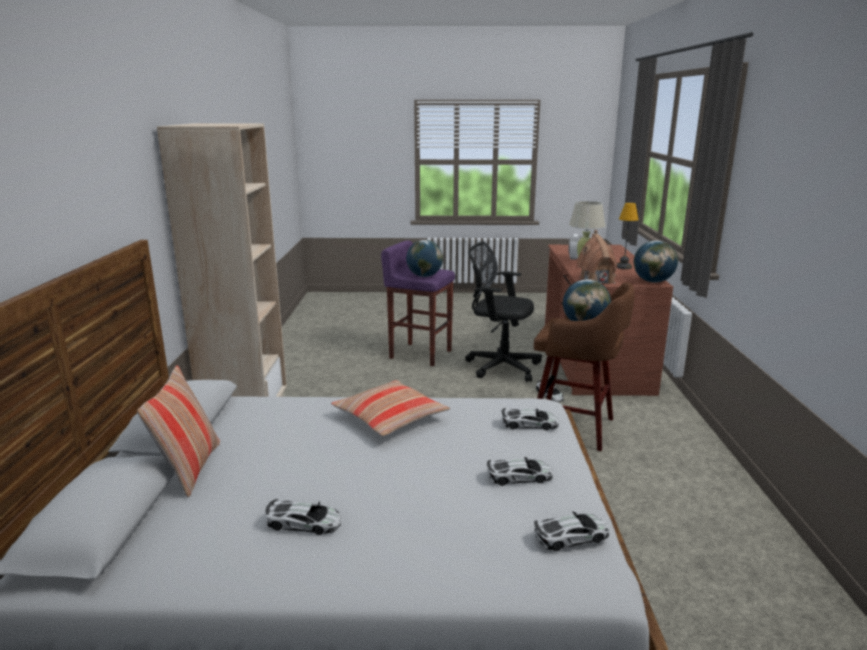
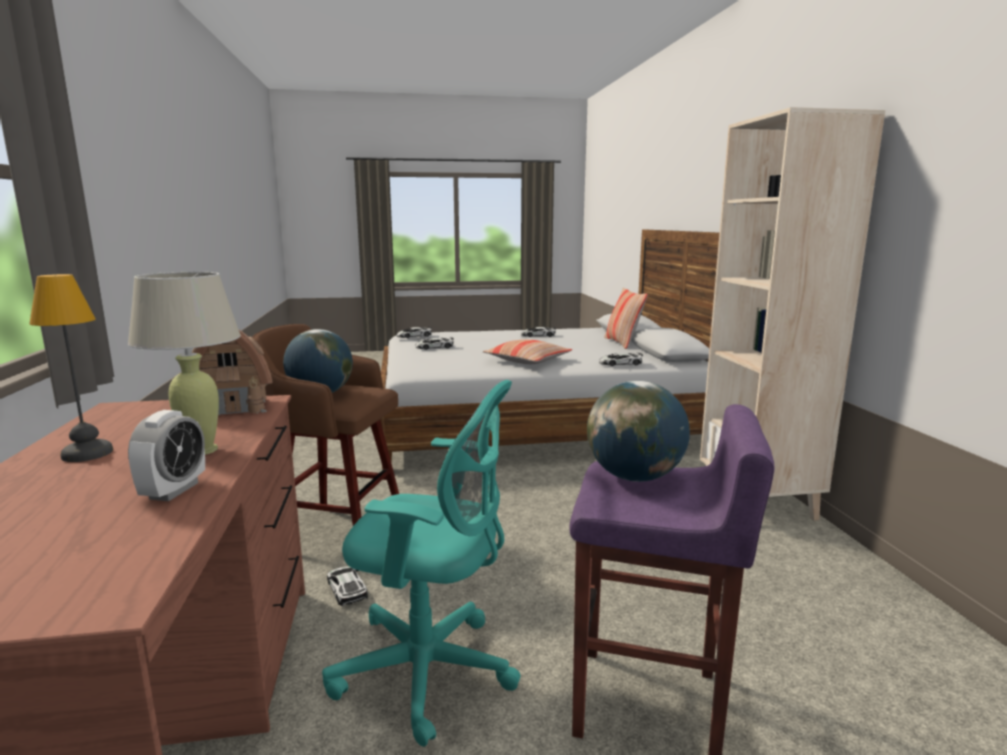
camera: 170 degrees right, 5 degrees down
black office chair [465,242,542,382] -> turquoise office chair [322,380,521,747]
toy car [502,408,559,430] -> toy car moved to [600,353,643,366]
globe [634,240,678,283] -> none

